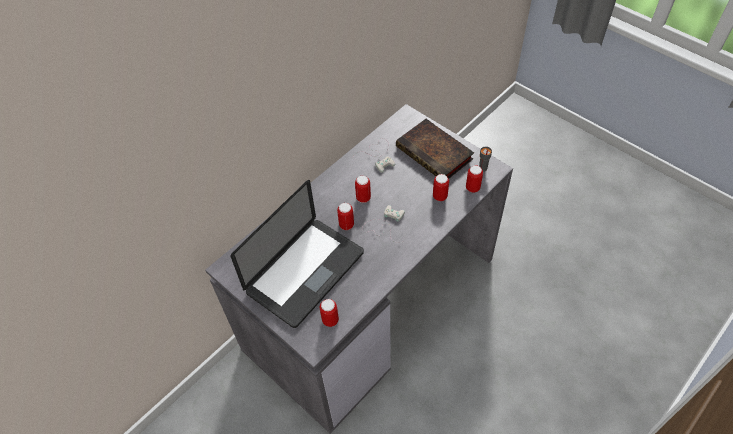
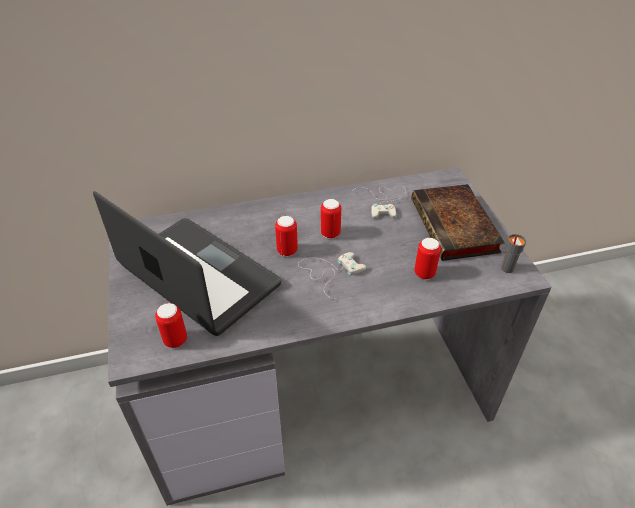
camera: 30 degrees right, 10 degrees down
laptop [231,180,364,328] -> laptop turned 120 degrees counterclockwise [93,191,281,336]
can [466,165,483,193] -> none

